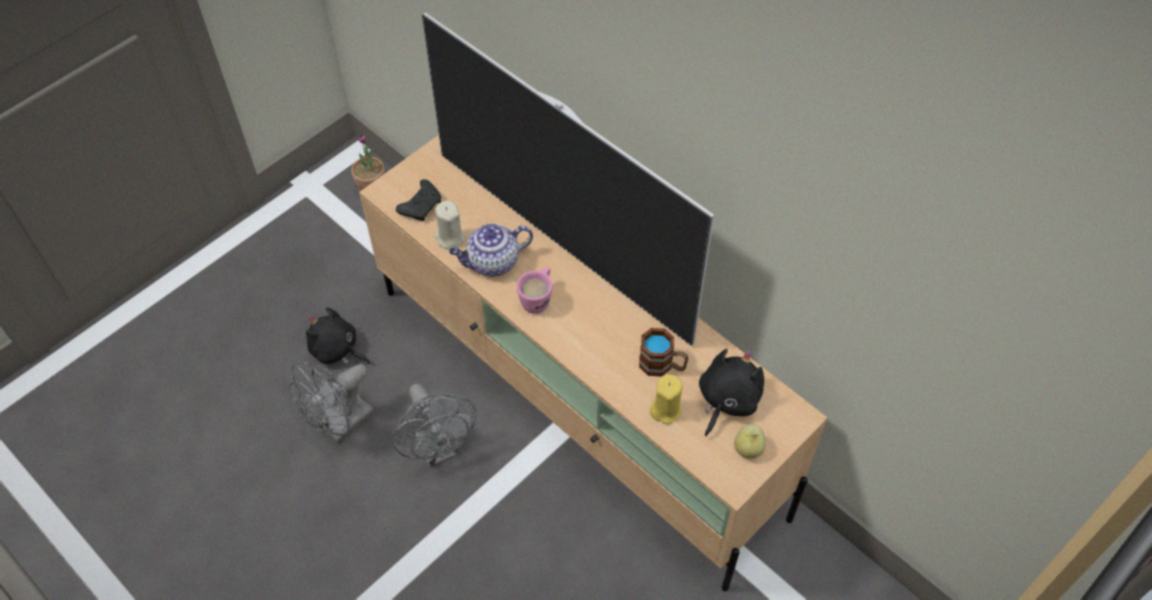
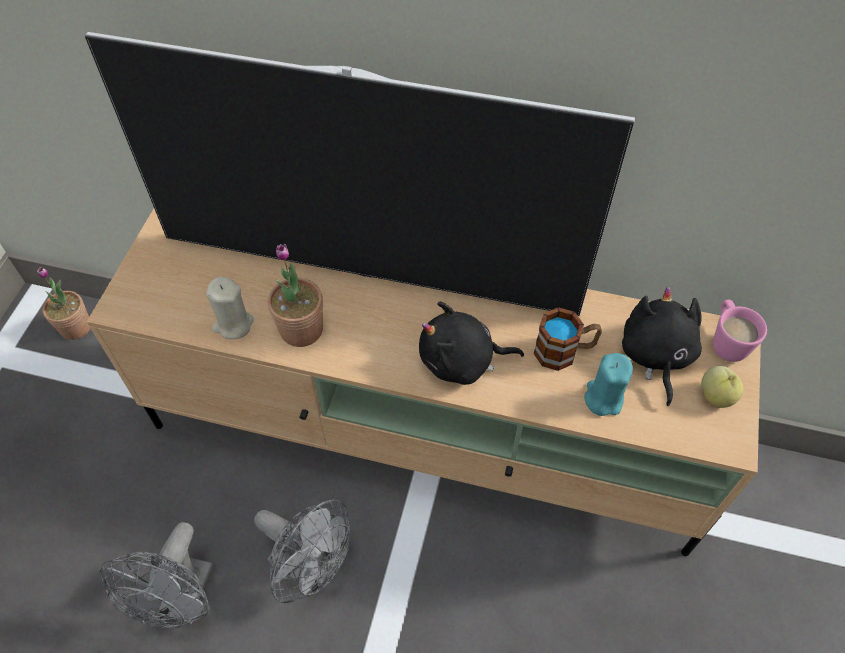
camera: 30 degrees left, 0 degrees up
black plush toy [306,307,370,364] -> black plush toy moved to [419,302,524,385]
black game controller [396,179,441,221] -> none
teapot [449,223,533,277] -> potted plant [268,244,323,347]
pink mug [516,267,552,314] -> pink mug moved to [713,299,767,362]
yellow candle [650,374,683,425] -> turquoise candle [584,353,633,416]

